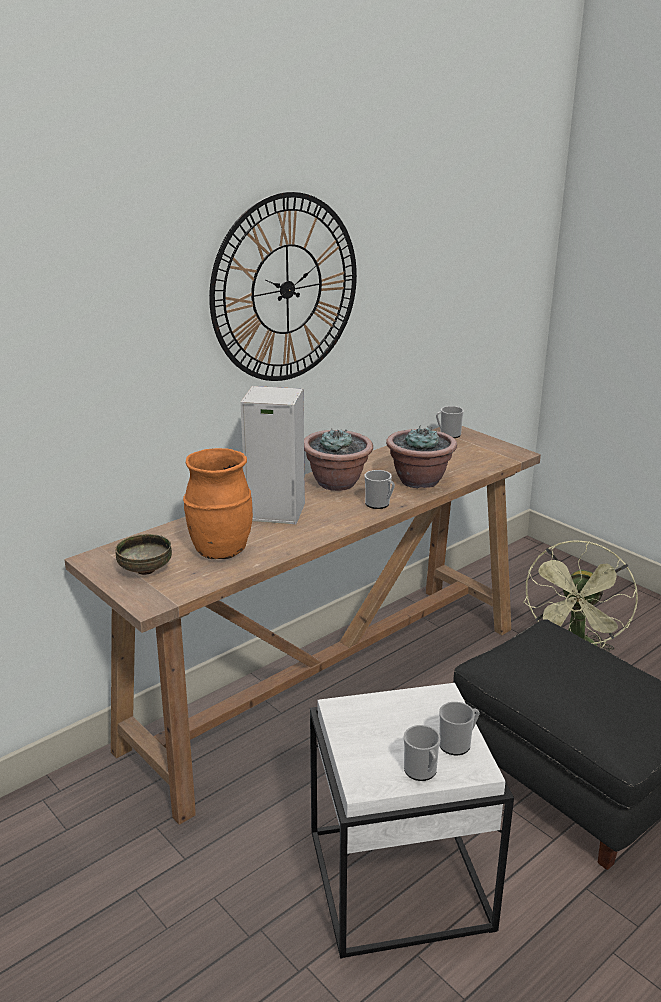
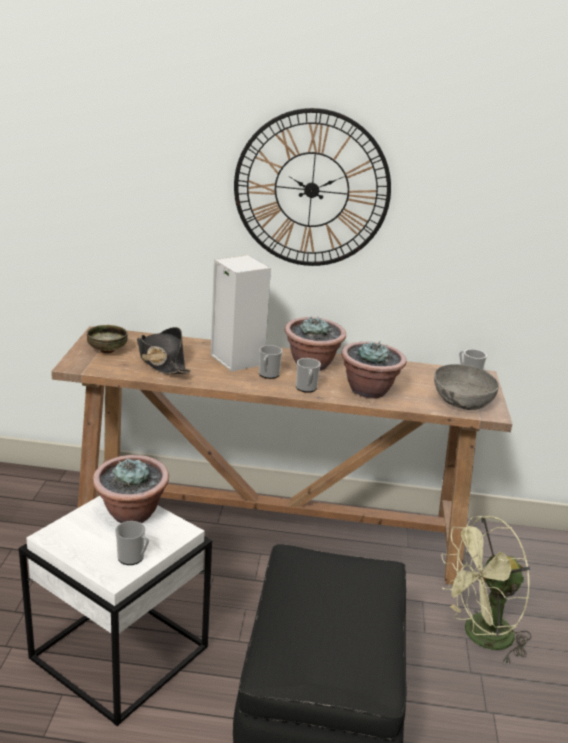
camera: 45 degrees right, 0 degrees up
orange vase [183,448,253,559] -> black hat [137,327,191,374]
mug [404,725,441,781] -> mug moved to [259,345,283,379]
none -> potted plant [93,455,169,523]
none -> grey bowl [434,364,499,410]

